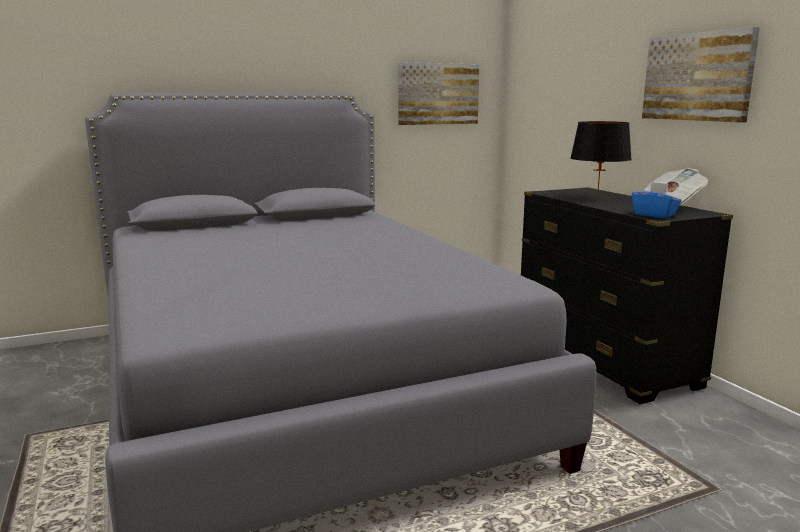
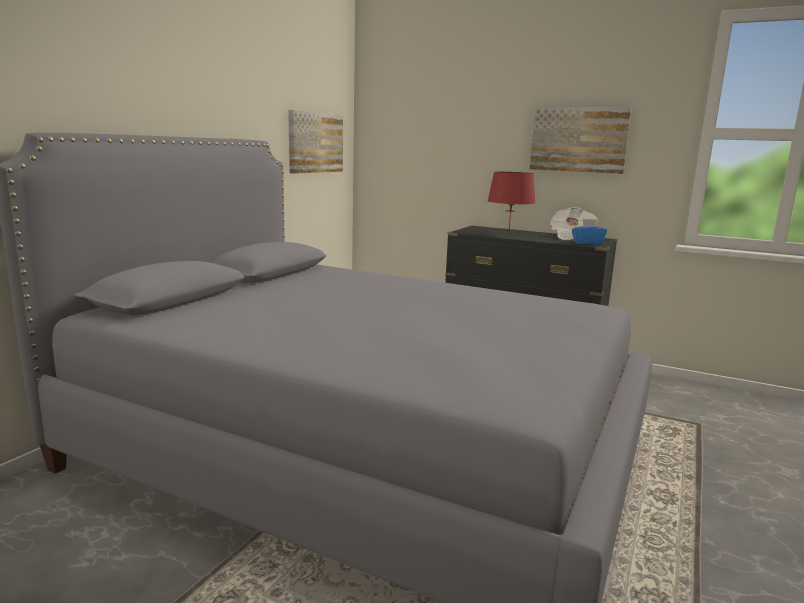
camera: 40 degrees left, 0 degrees up
black table lamp [570,121,632,198] -> red table lamp [488,172,535,233]

